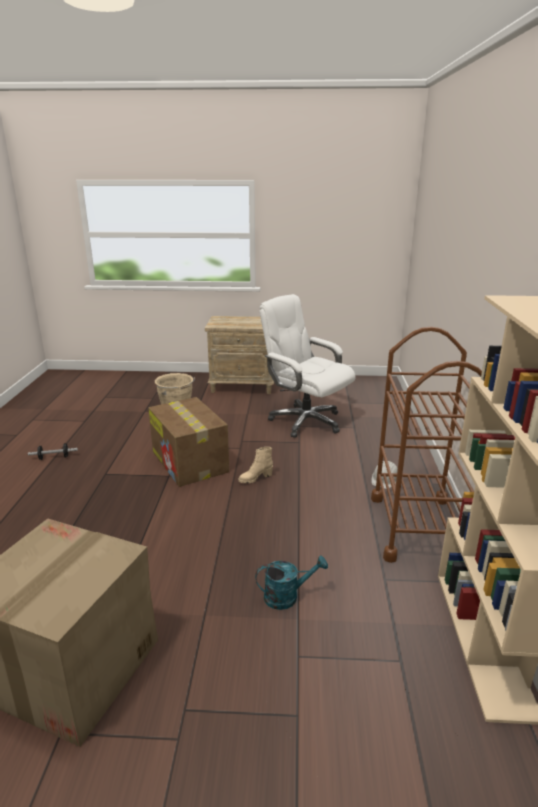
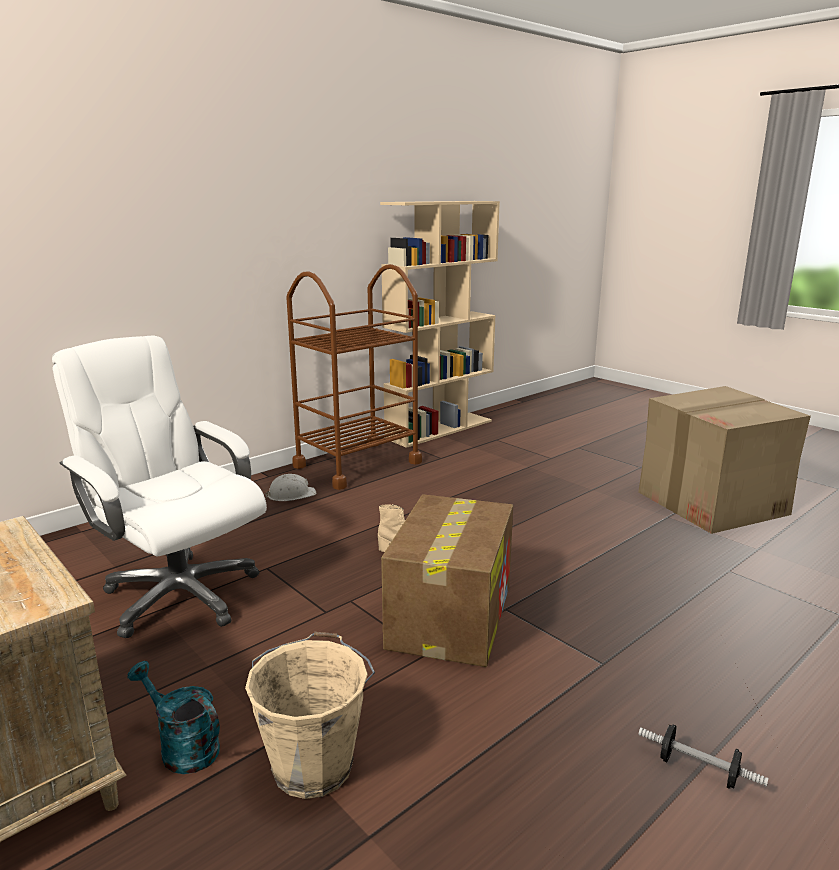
camera: 135 degrees left, 5 degrees down
turquoise watering can [255,556,328,610] -> turquoise watering can moved to [127,661,220,774]
white office chair [259,294,355,438] -> white office chair turned 135 degrees clockwise [52,336,267,638]

